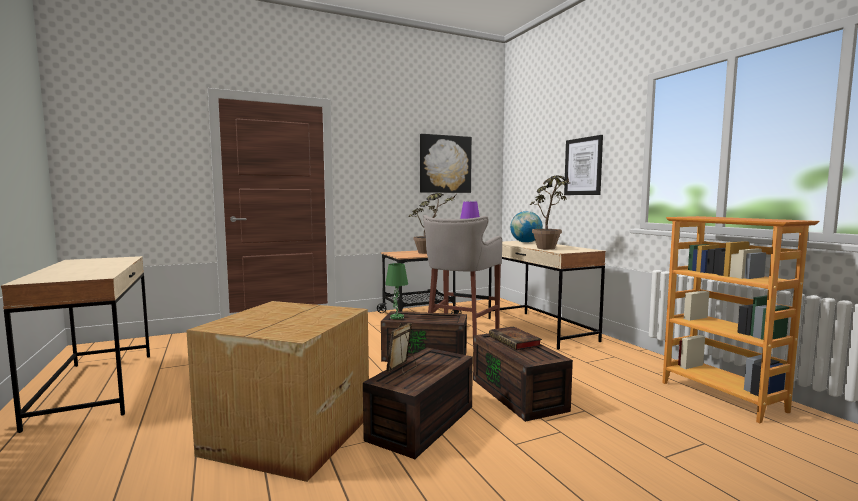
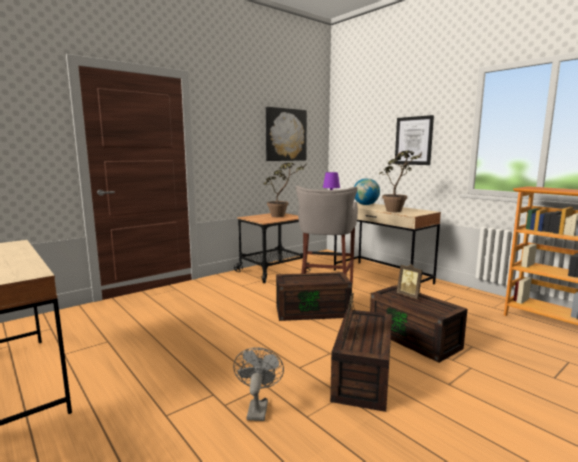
camera: 15 degrees left, 5 degrees up
cardboard box [186,301,369,482] -> grey fan [233,347,284,421]
green table lamp [385,263,408,319] -> none
book [489,326,542,350] -> picture frame [397,264,423,299]

